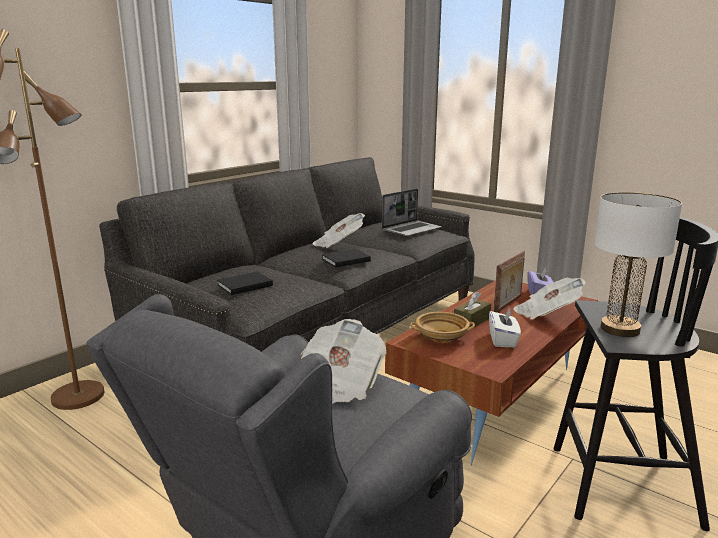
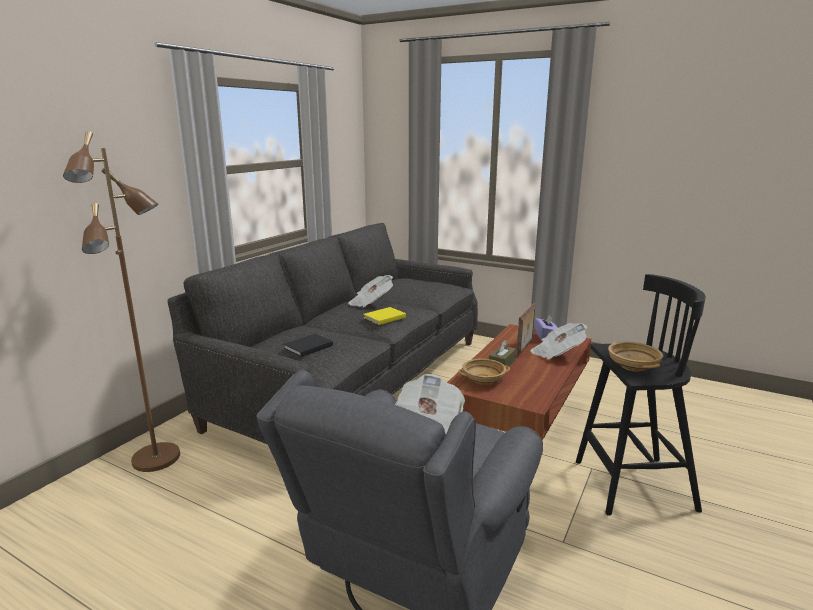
camera: 10 degrees left, 0 degrees up
black book [322,249,371,267] -> yellow book [364,307,406,325]
laptop [382,189,442,237] -> none
white tissue box [489,307,521,347] -> none
table lamp [594,192,682,337] -> beige bowl [608,342,663,371]

